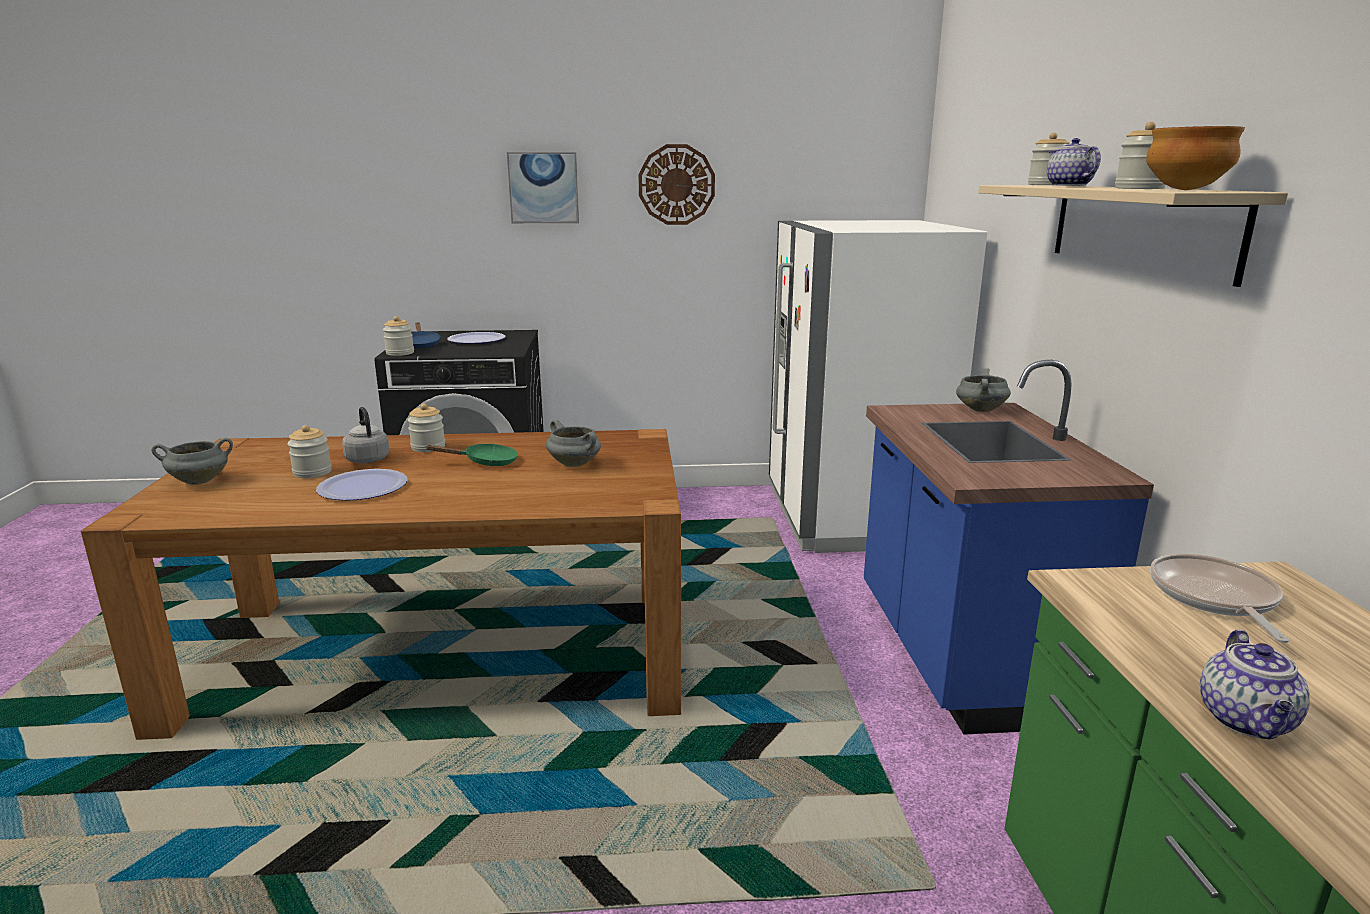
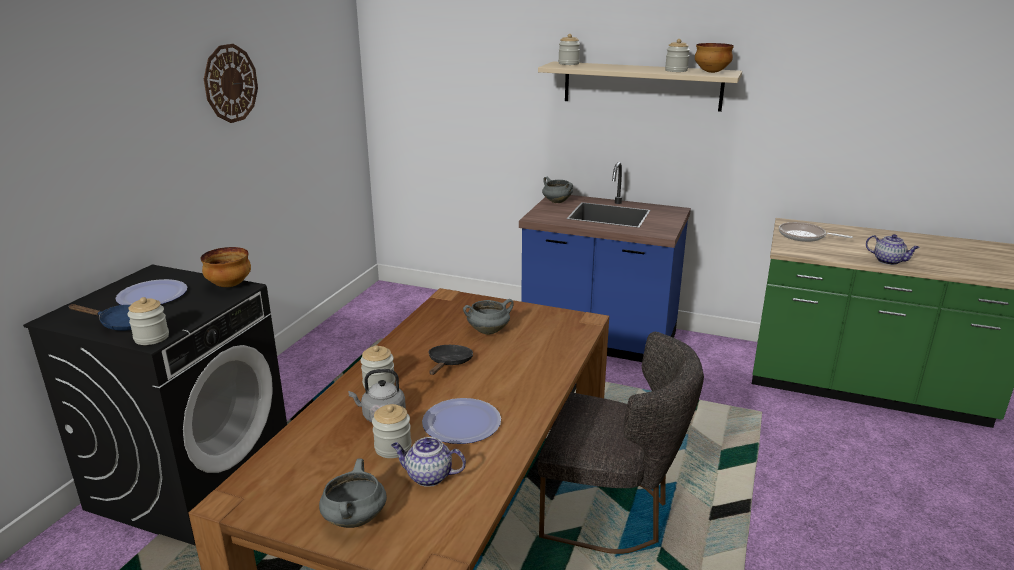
camera: 65 degrees left, 5 degrees up
green frying pan [426,444,518,466] -> black frying pan [428,345,473,375]
picture [507,152,579,223] -> none
white fridge [769,220,987,553] -> none
teapot [1047,138,1101,186] -> teapot moved to [391,437,466,487]
none -> bowl [201,247,251,287]
none -> grey chair [538,332,704,554]

